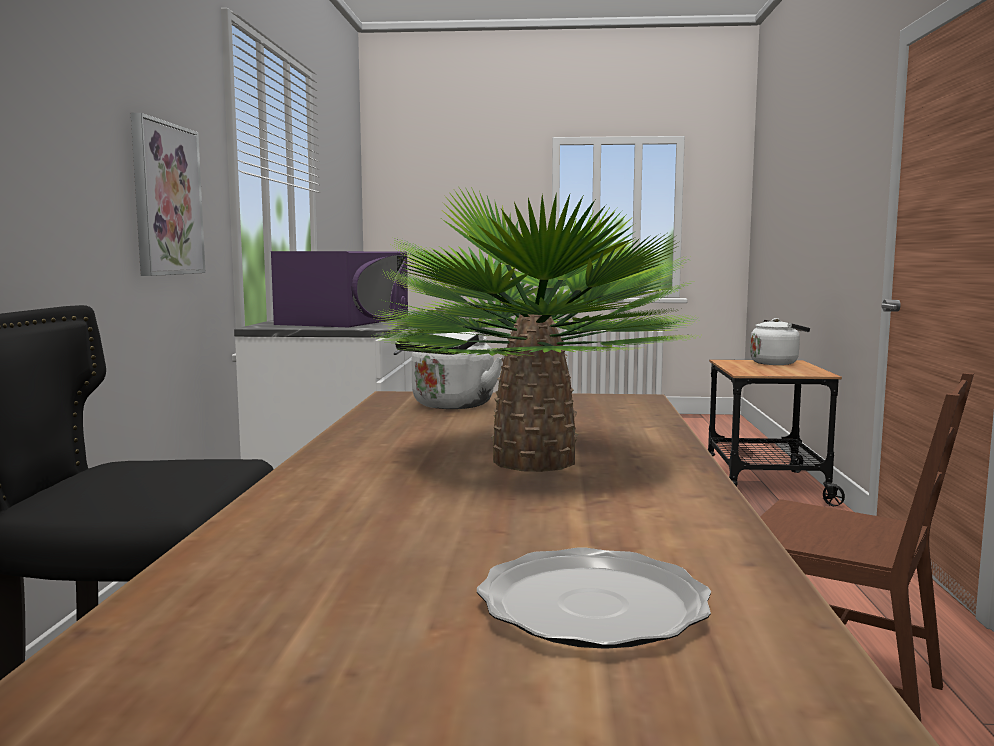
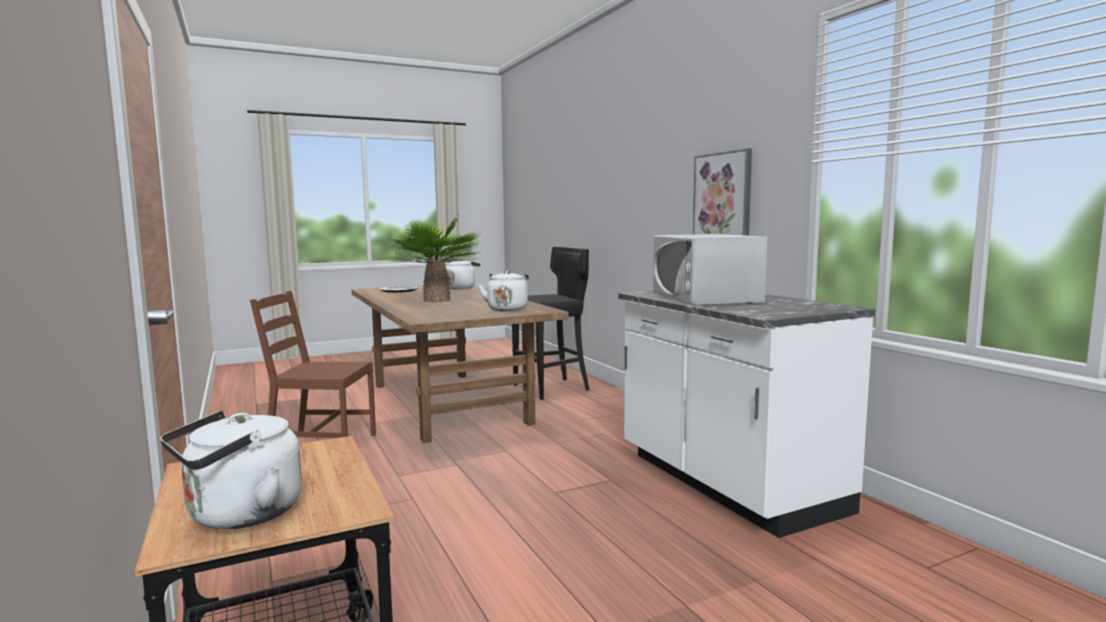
camera: 150 degrees right, 0 degrees up
purple microwave [271,251,408,327] -> white microwave [653,234,767,305]
none -> white kettle [446,261,480,290]

